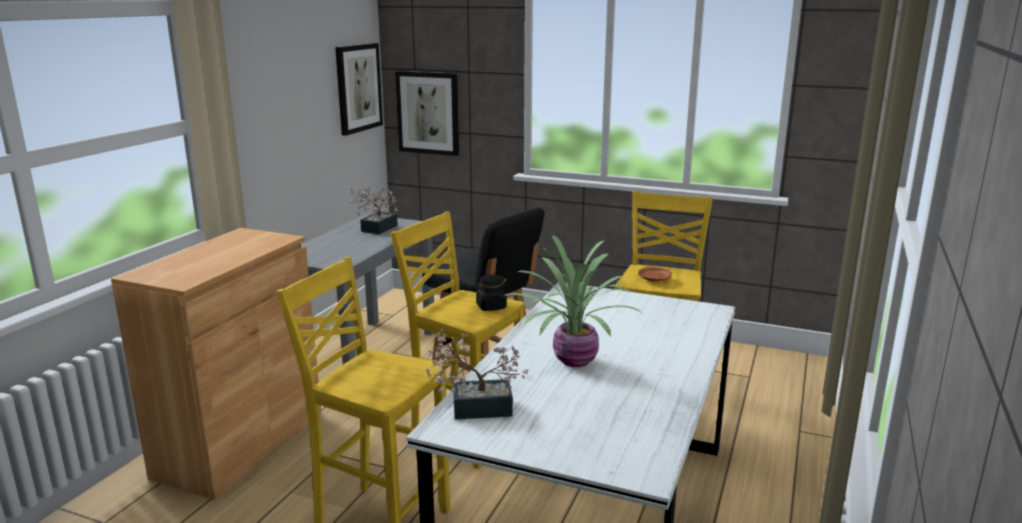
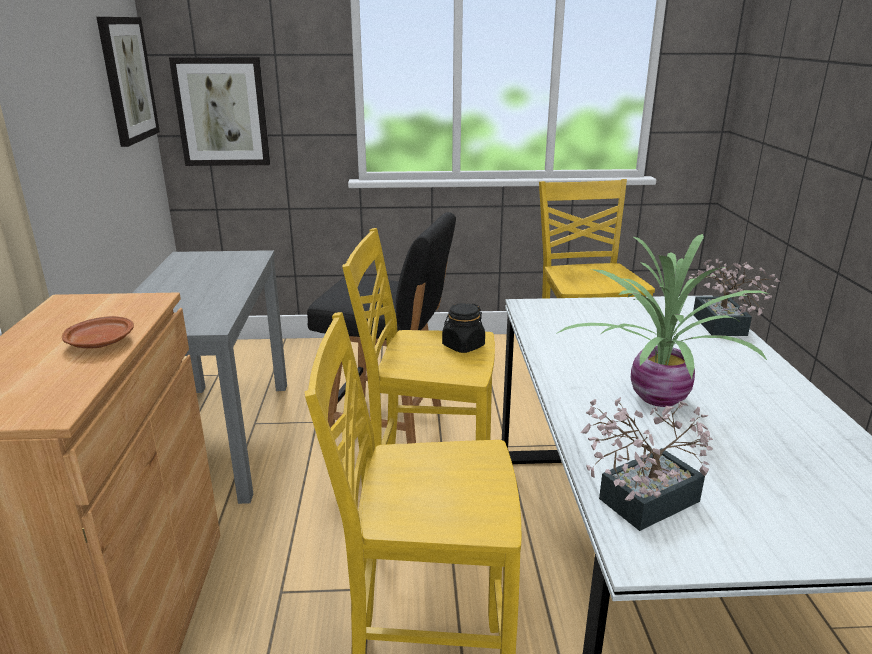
camera: 25 degrees left, 5 degrees up
potted plant [349,187,398,234] -> potted plant moved to [689,259,780,336]
brown plate [638,267,672,282] -> brown plate moved to [62,316,134,348]

